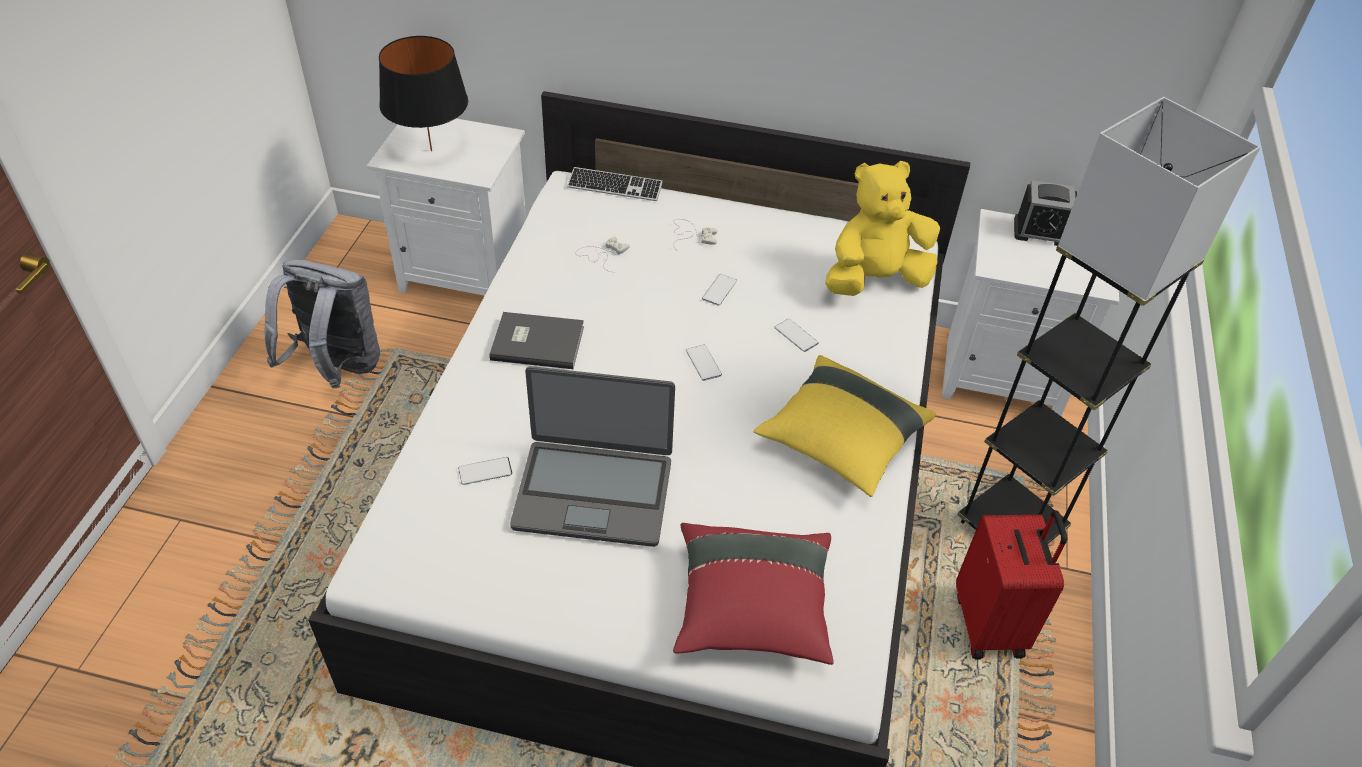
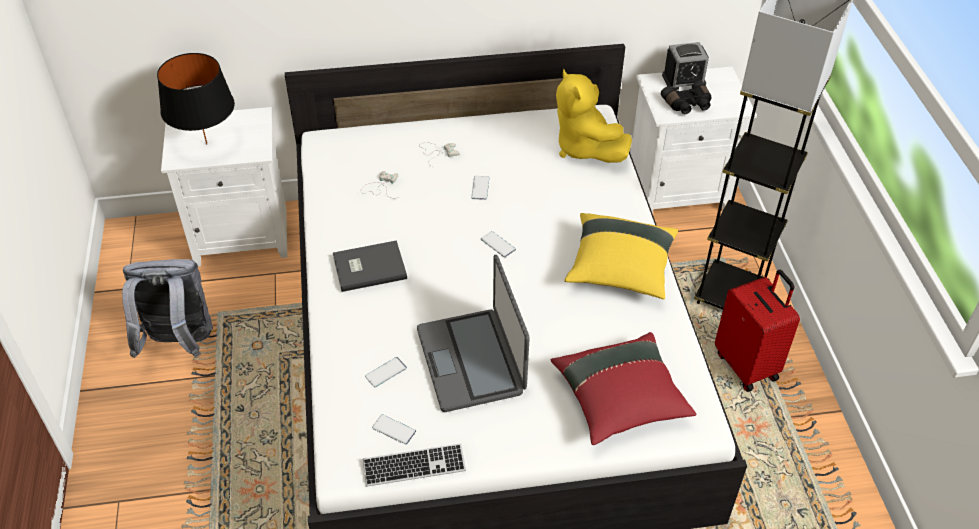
camera: 20 degrees left, 0 degrees up
laptop [510,366,675,547] -> laptop turned 90 degrees clockwise [417,255,530,412]
keyboard [567,167,663,201] -> keyboard moved to [363,443,466,487]
phone [774,319,819,352] -> phone moved to [372,414,416,445]
yellow plush toy [825,161,940,296] -> yellow plush toy turned 75 degrees counterclockwise [556,69,632,163]
none -> black binoculars [661,80,711,114]

